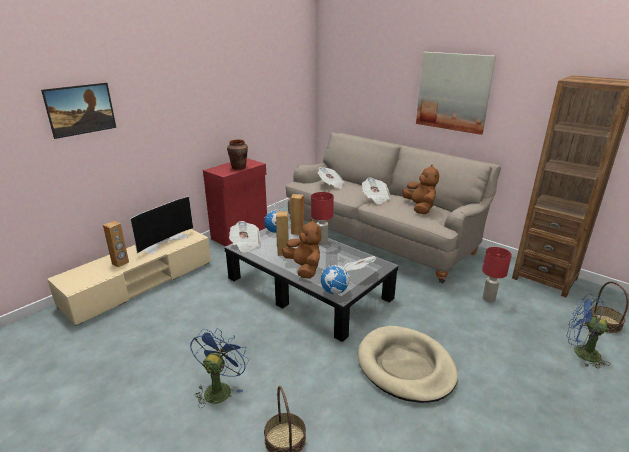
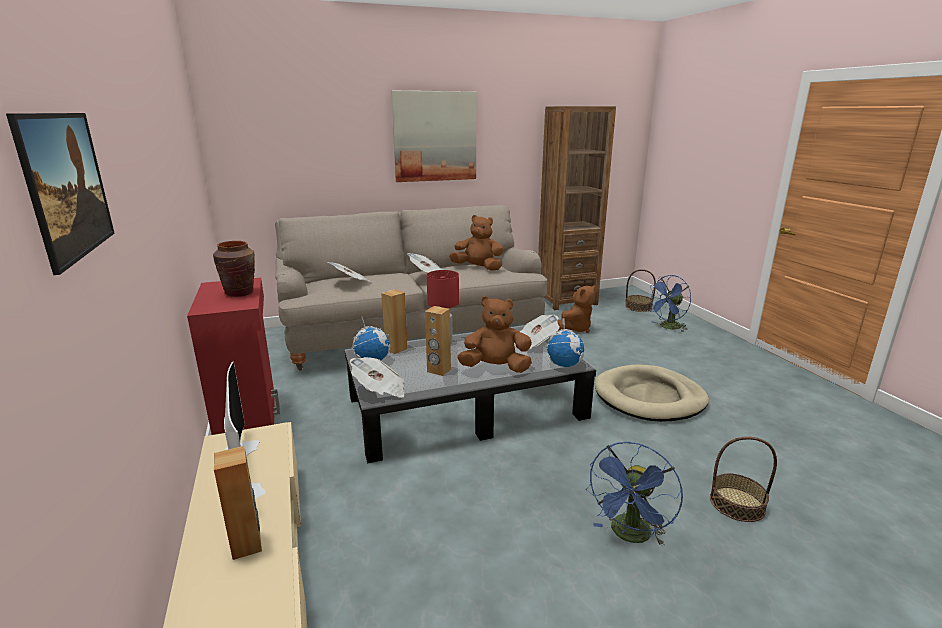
camera: 60 degrees left, 5 degrees down
blue fan [190,328,249,408] -> blue fan turned 105 degrees counterclockwise [586,442,683,546]
red table lamp [482,247,512,302] -> brown plush toy [558,285,596,333]

